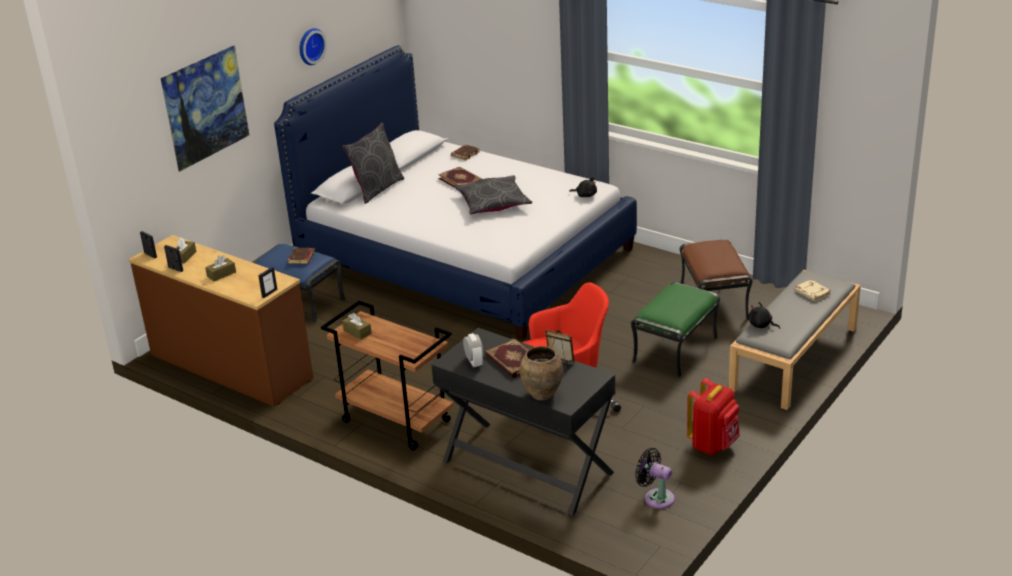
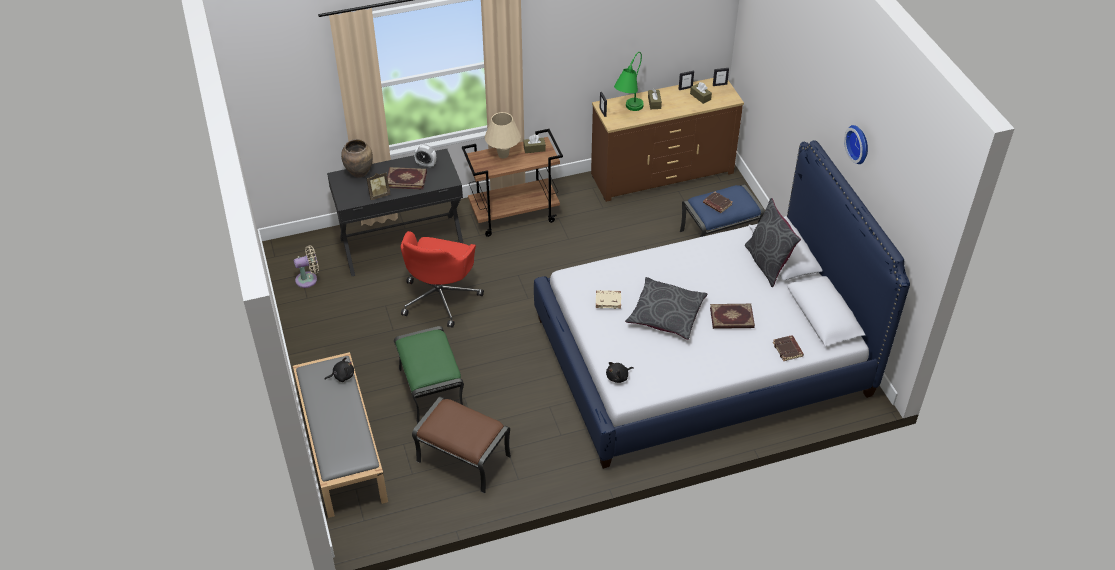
camera: 125 degrees right, 15 degrees up
picture [160,45,249,172] -> none
black fan [635,448,675,509] -> beige fan [294,246,319,288]
red backpack [687,378,740,455] -> none
beige book [794,279,831,301] -> beige book moved to [596,290,621,309]
none -> beige table lamp [485,112,521,158]
none -> green table lamp [614,52,644,111]

